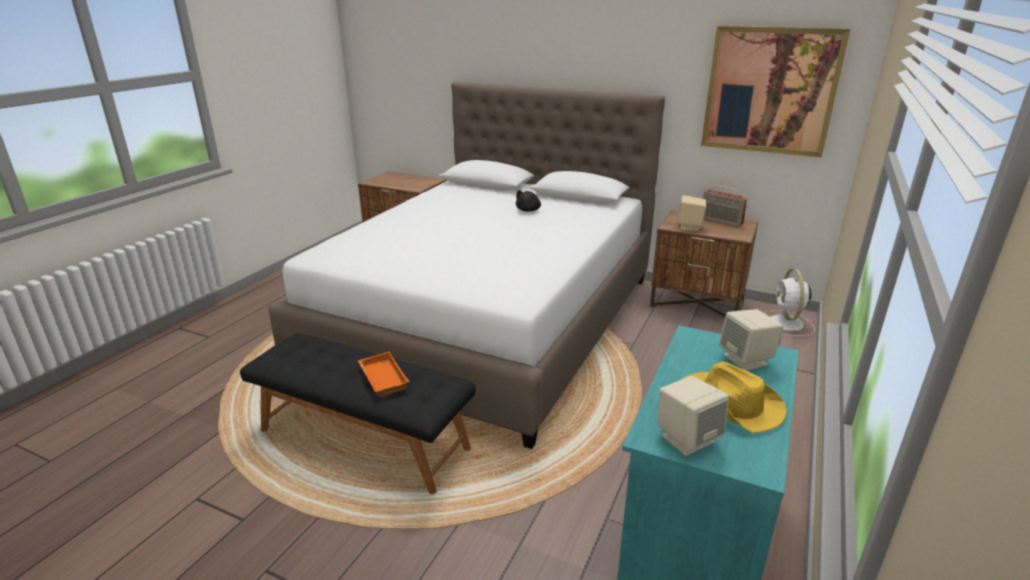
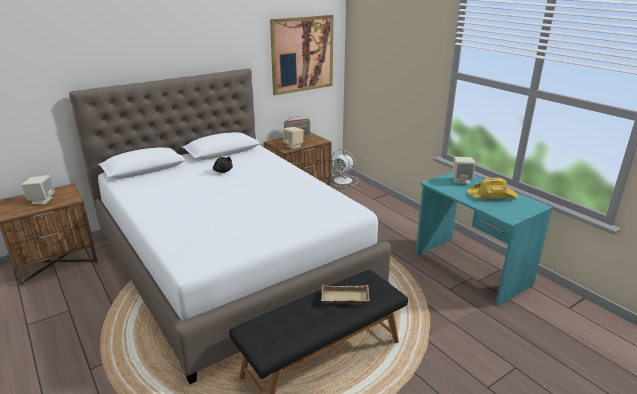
camera: 60 degrees left, 0 degrees up
orange tray [358,352,409,396] -> beige tray [321,285,370,304]
beige speaker [658,376,729,456] -> beige speaker moved to [21,175,55,204]

